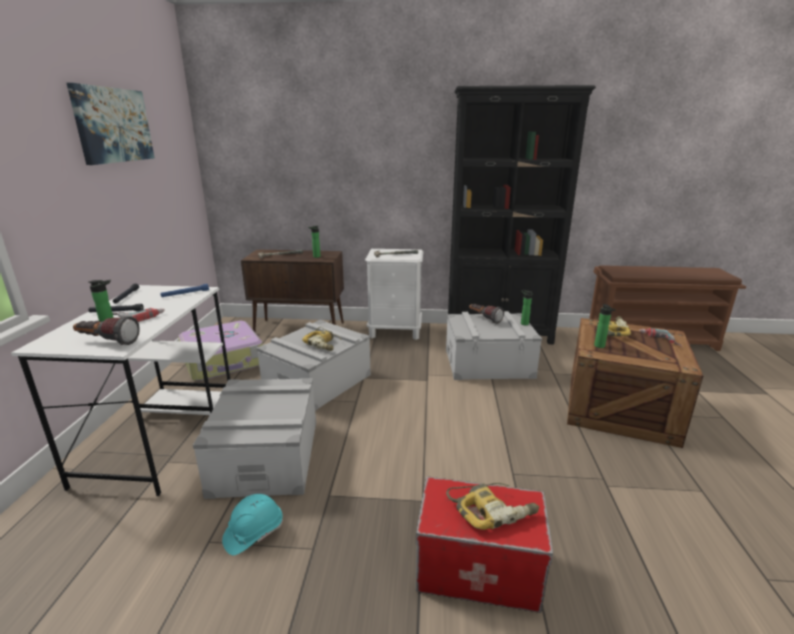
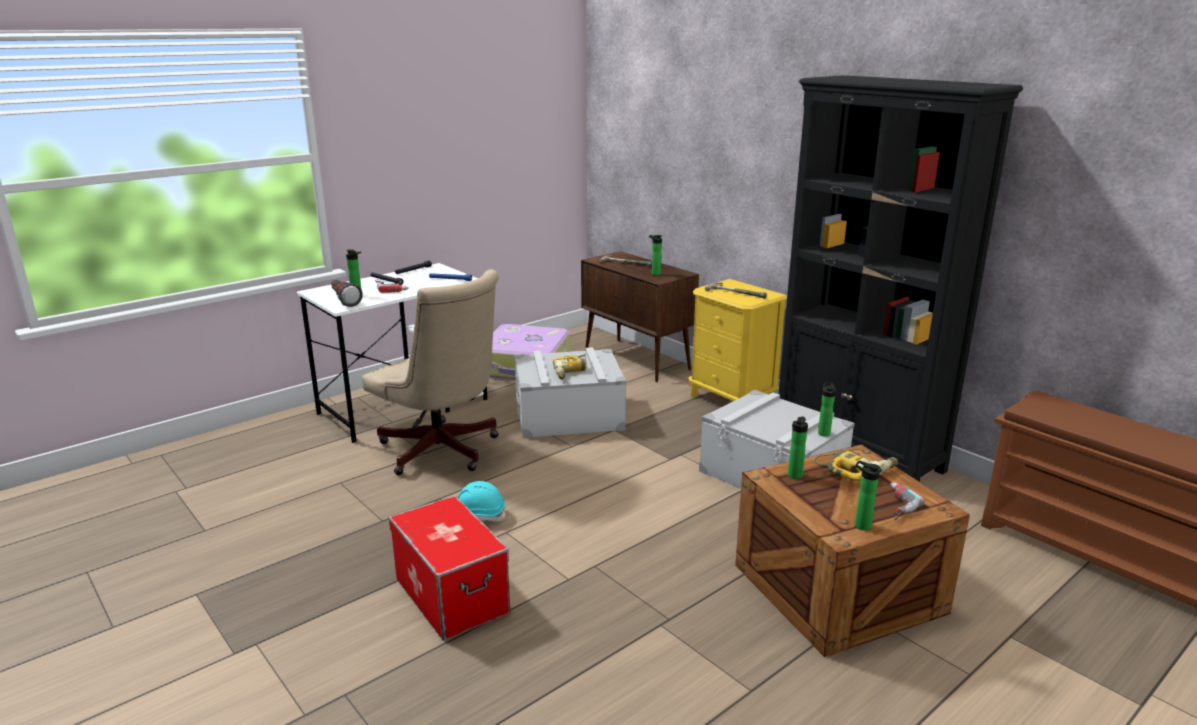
camera: 45 degrees right, 0 degrees up
picture [67,83,155,165] -> none
grey storage box [193,378,316,499] -> beige office chair [362,269,499,475]
turquoise hard hat [222,494,283,555] -> turquoise hard hat moved to [458,481,507,522]
white nightstand [365,249,424,340] -> yellow nightstand [689,279,787,401]
power drill [446,483,539,530] -> none
flashlight [469,304,504,324] -> none
none -> bottle [855,460,881,530]

